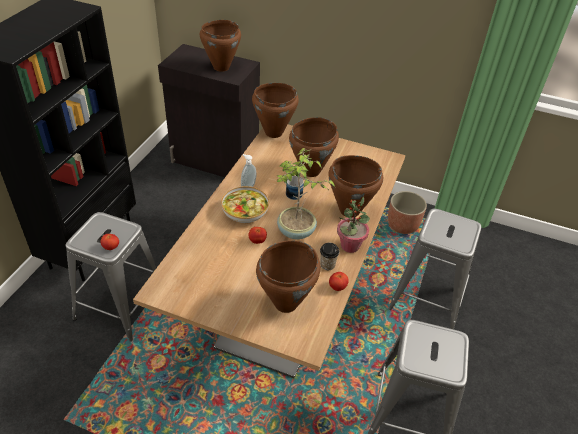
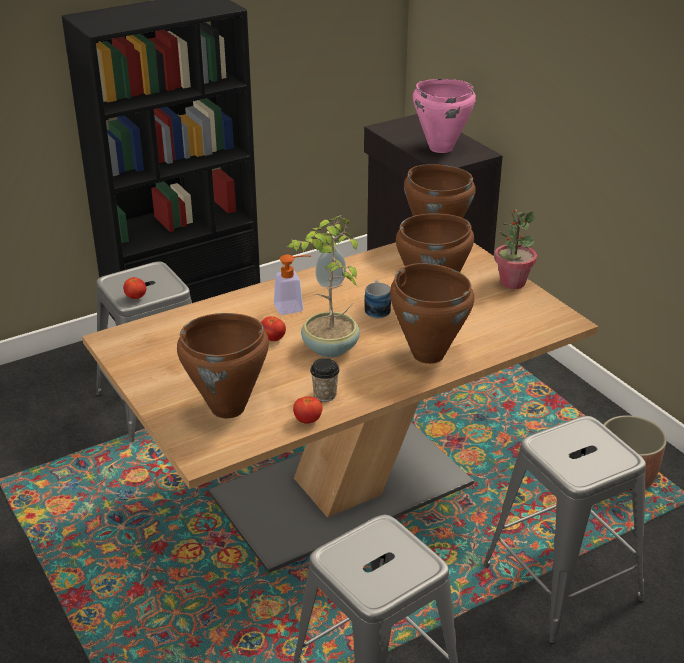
camera: 40 degrees right, 10 degrees down
brown cooking pot [200,20,241,72] -> pink cooking pot [413,79,476,153]
bowl [221,186,269,223] -> soap dispenser [274,255,311,315]
potted plant [337,197,370,253] -> potted plant moved to [494,209,537,289]

